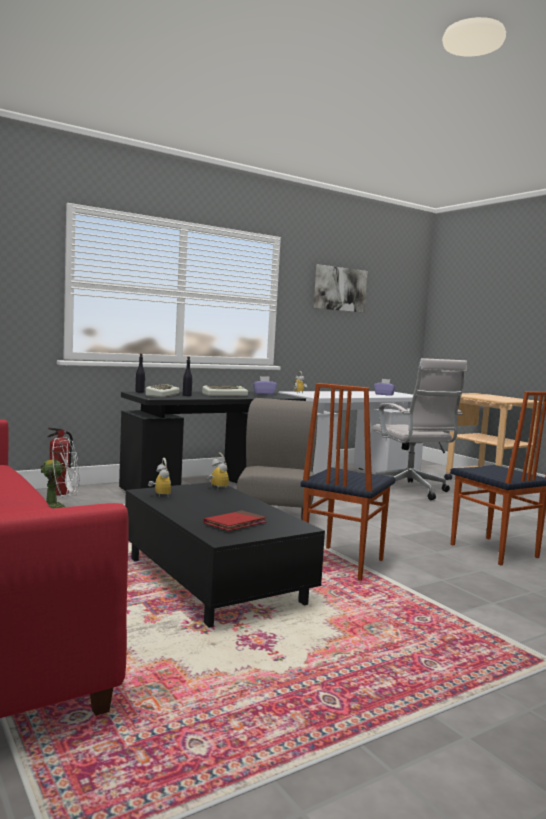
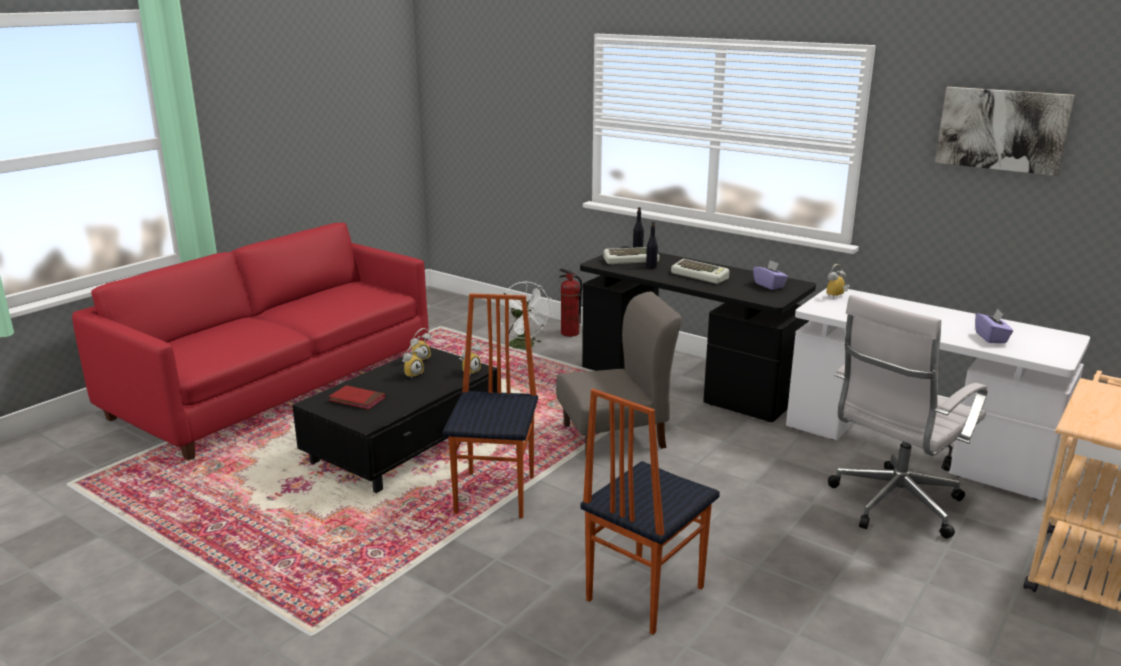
camera: 70 degrees right, 15 degrees up
chair [301,383,395,581] -> chair turned 90 degrees clockwise [443,293,538,519]
none -> alarm clock [402,342,424,378]

